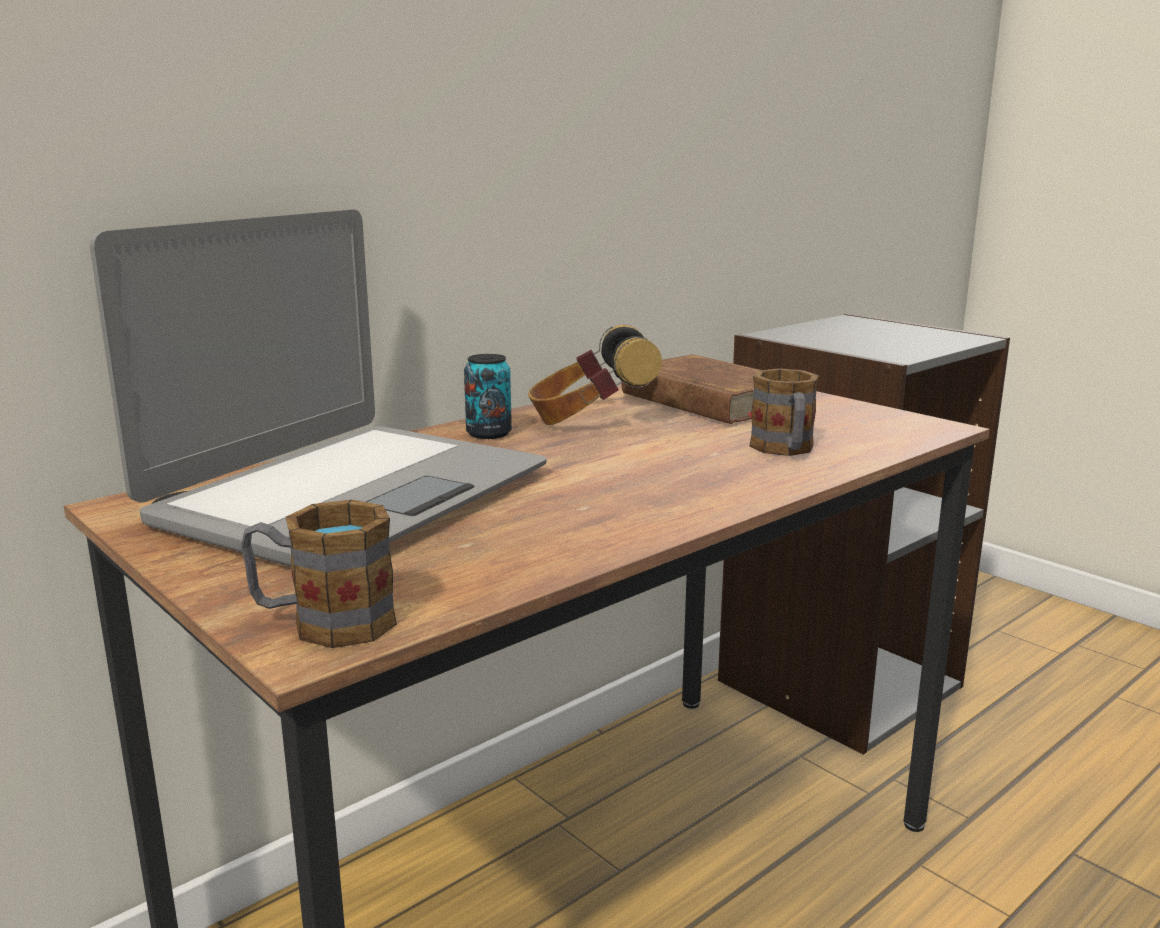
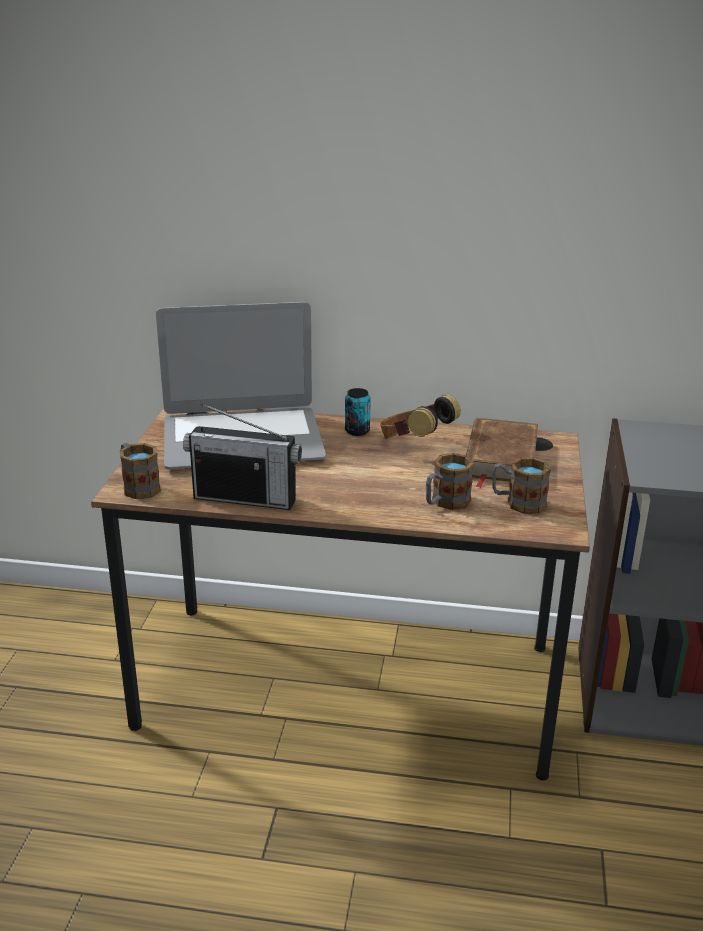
camera: 50 degrees right, 10 degrees up
none -> radio [183,403,302,510]
none -> mug [492,457,551,514]

